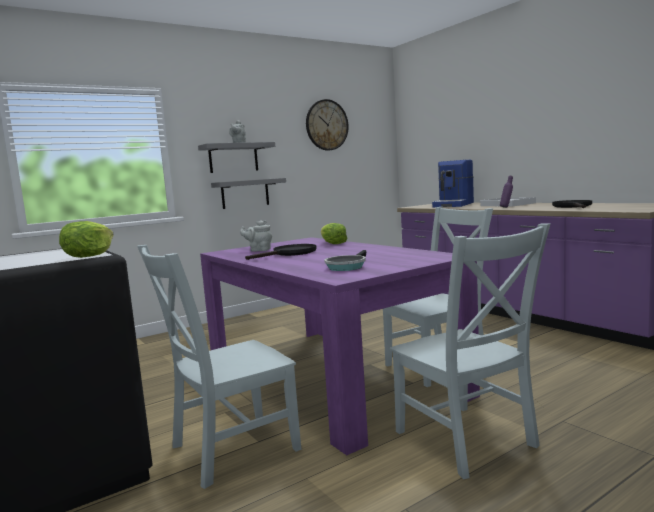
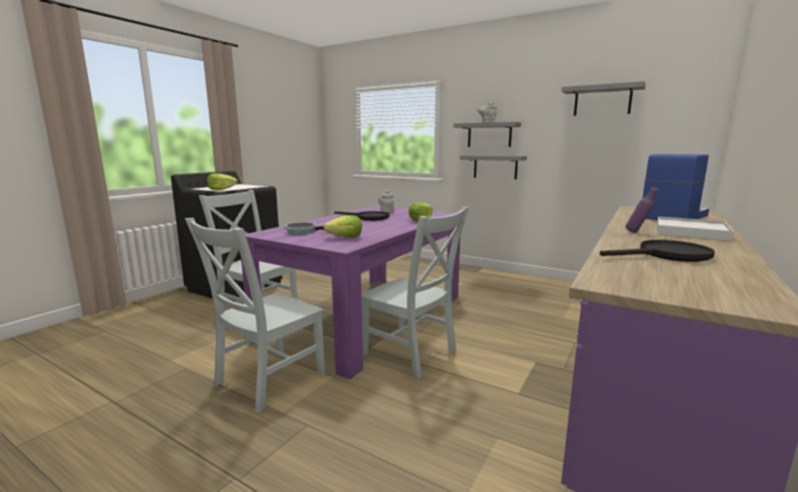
camera: 65 degrees right, 5 degrees up
wall clock [306,99,349,151] -> grey shelf [562,81,646,116]
coffee machine [432,160,474,208] -> coffee machine turned 135 degrees clockwise [643,154,709,220]
none -> lettuce [323,215,362,237]

